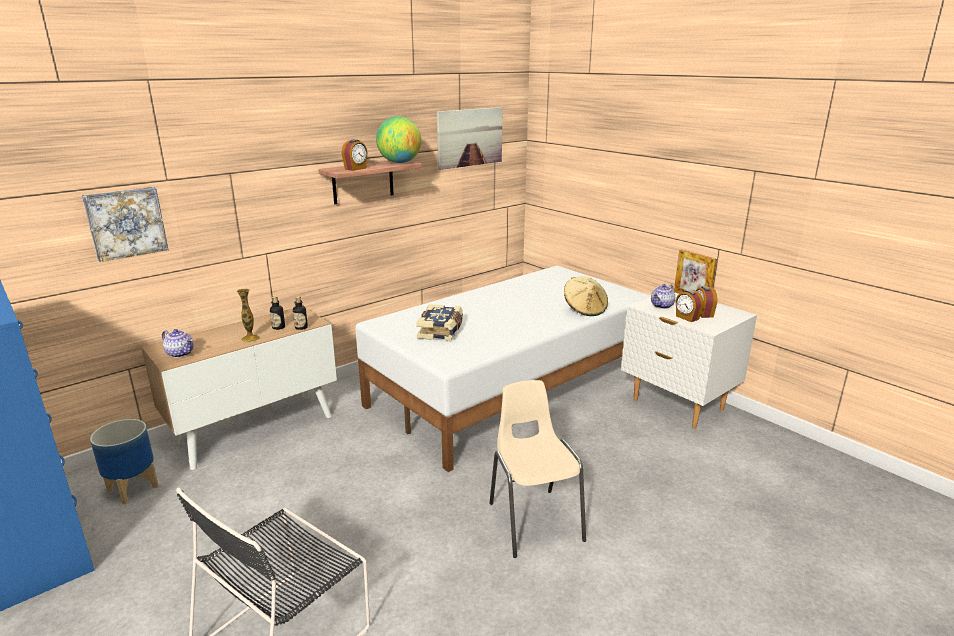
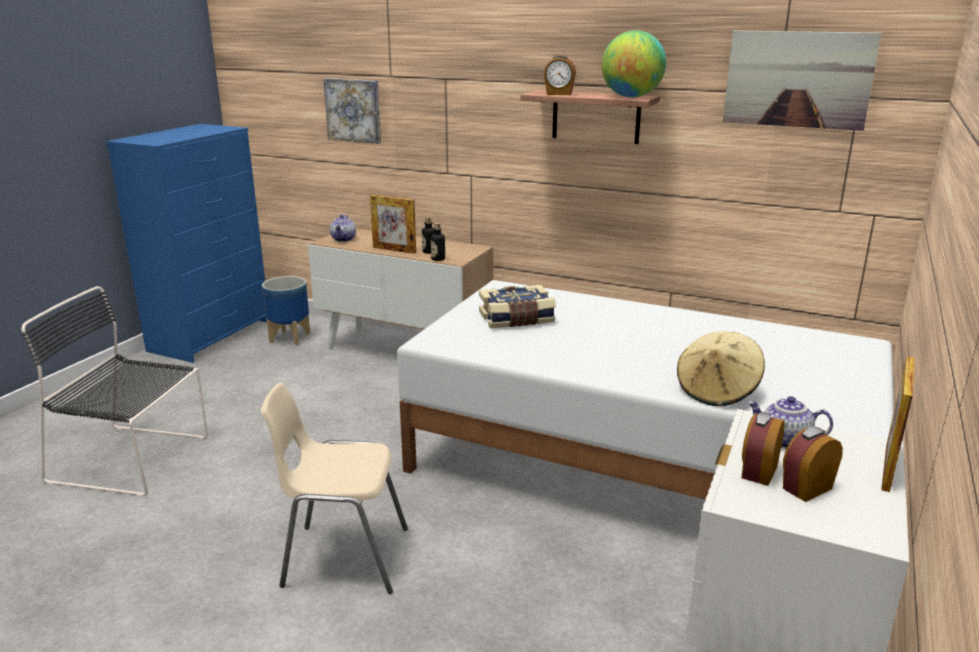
camera: 65 degrees right, 0 degrees up
vase [236,289,260,342] -> picture frame [370,195,416,254]
beige chair [490,380,586,558] -> beige chair turned 135 degrees counterclockwise [261,383,408,594]

